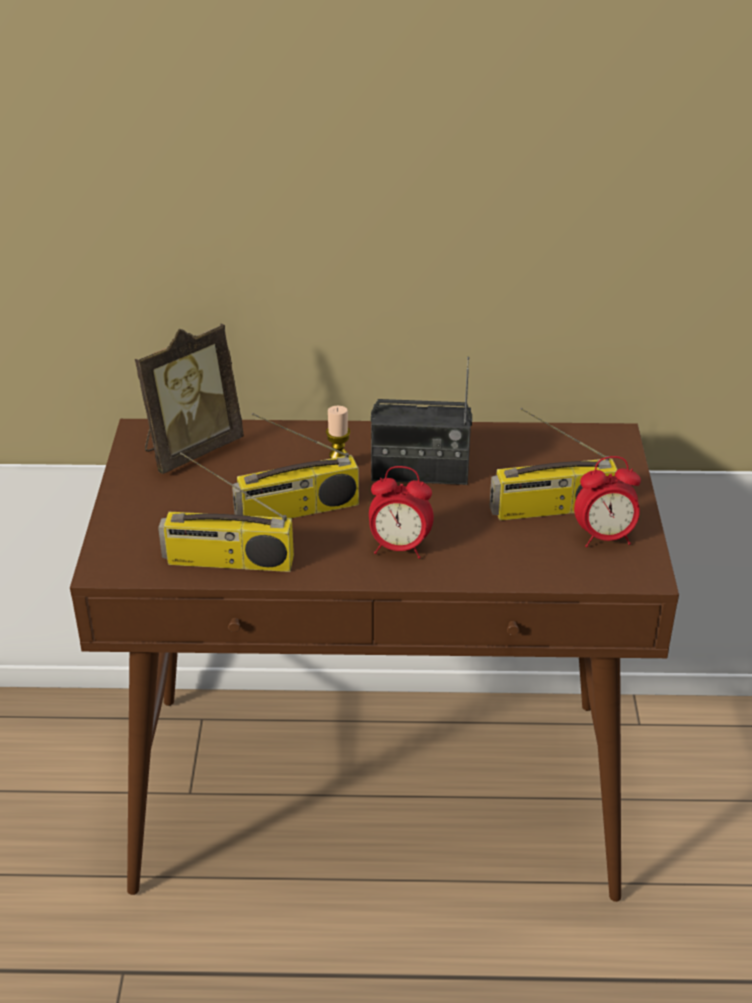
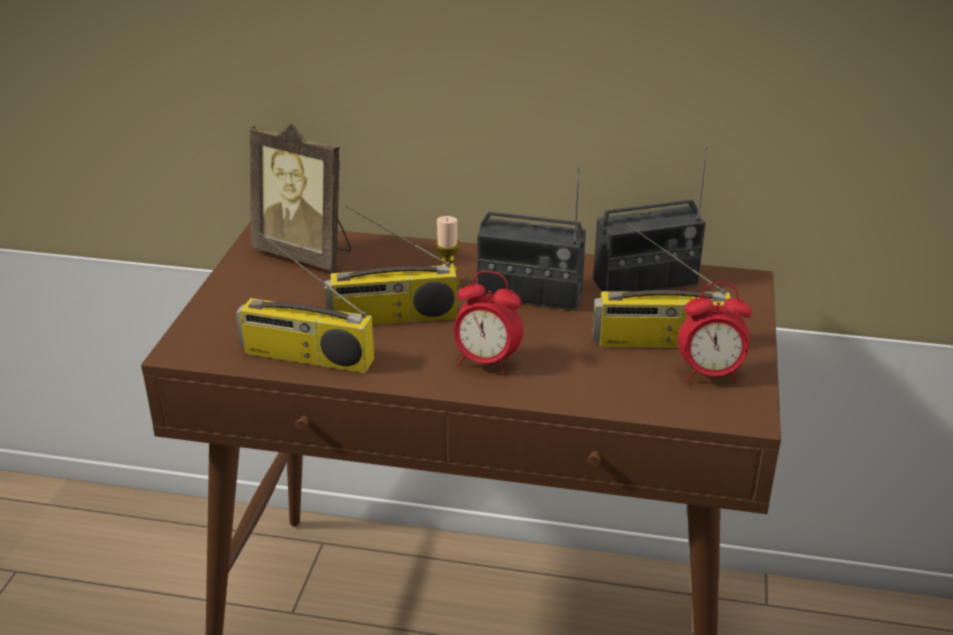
camera: 10 degrees right, 5 degrees down
picture frame [135,324,244,474] -> picture frame turned 60 degrees clockwise [250,123,351,271]
none -> radio [593,146,707,292]

